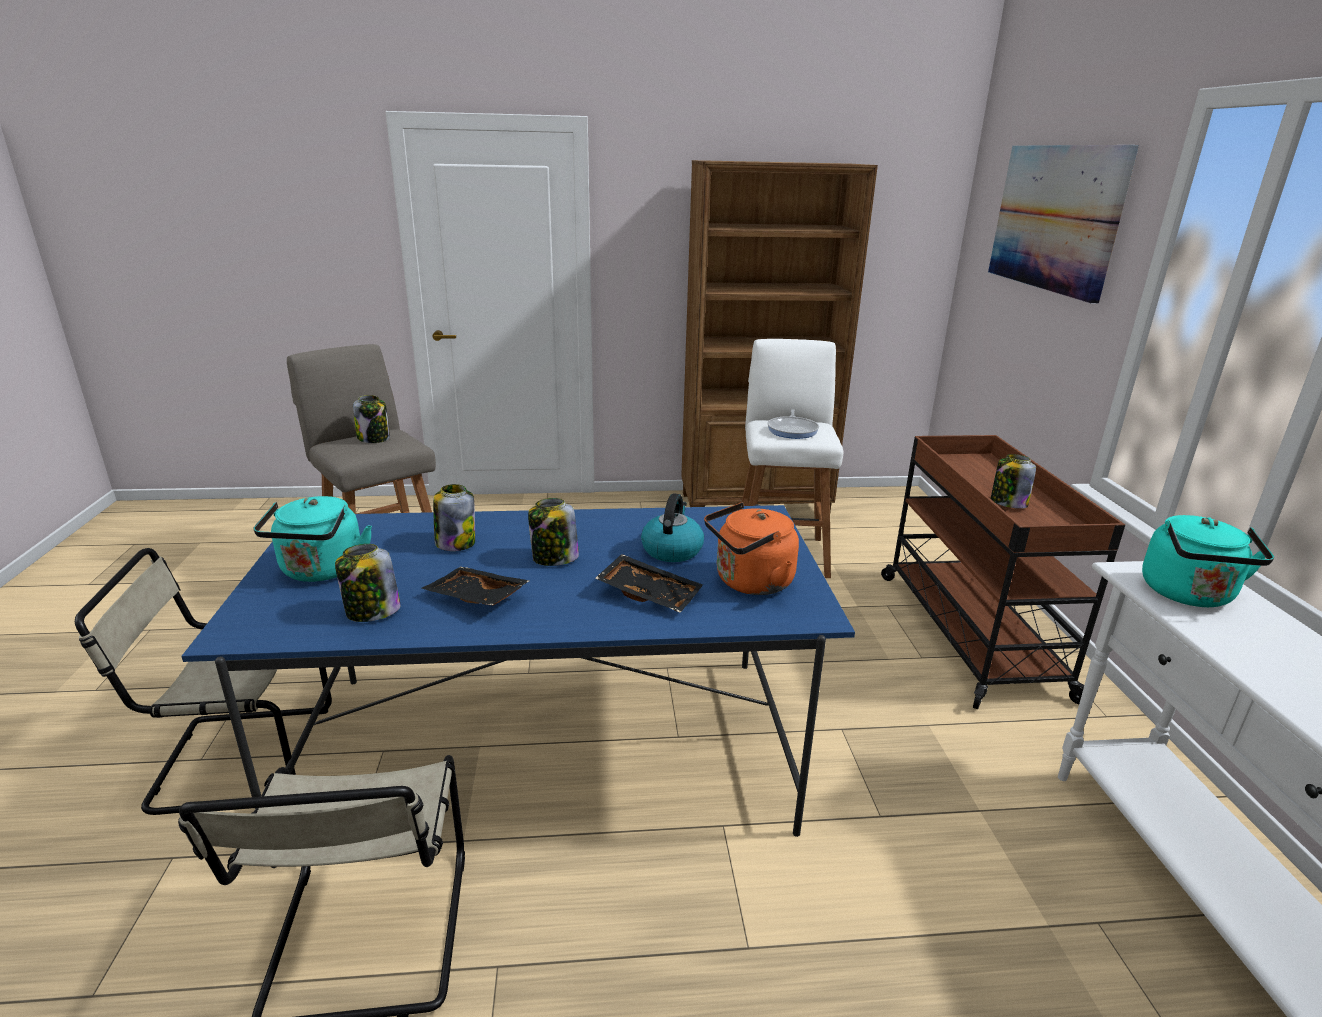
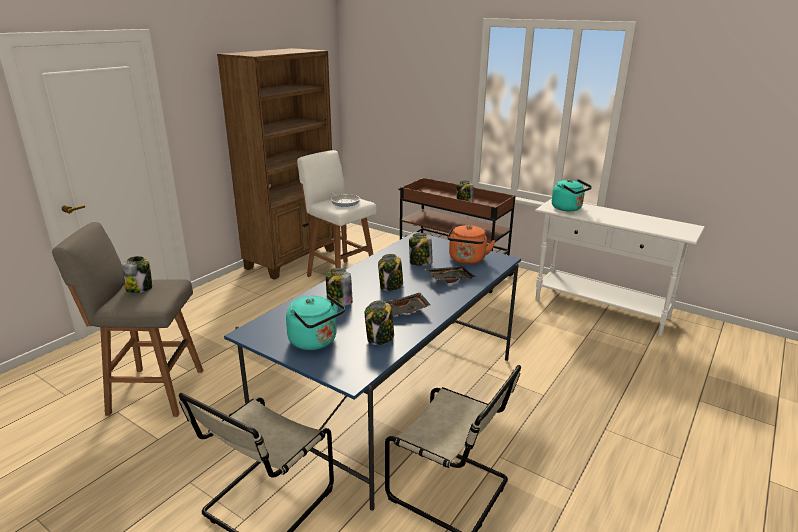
camera: 50 degrees left, 0 degrees up
kettle [641,493,704,562] -> jar [409,233,433,266]
picture [988,145,1139,304] -> none

